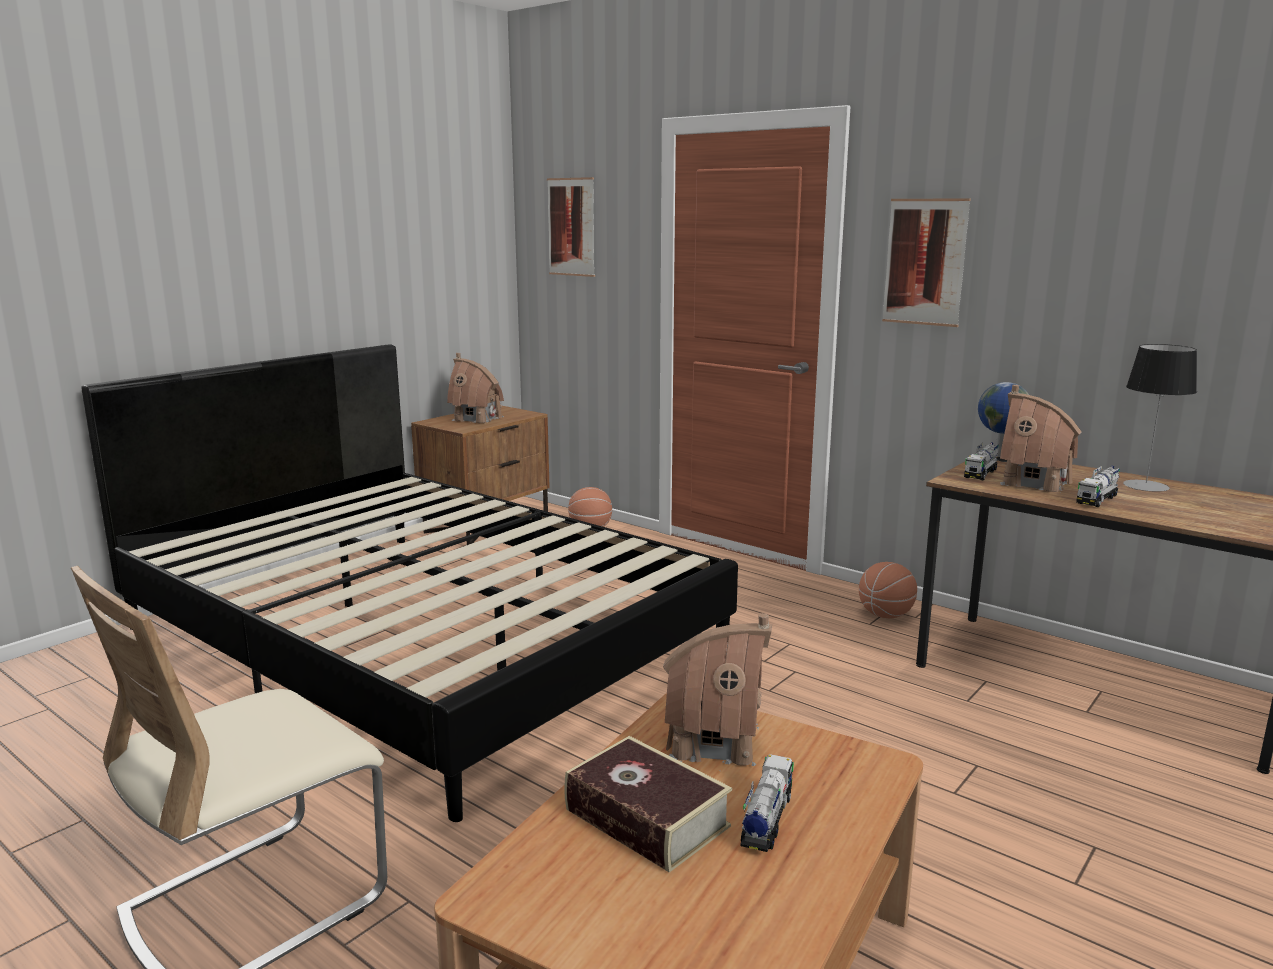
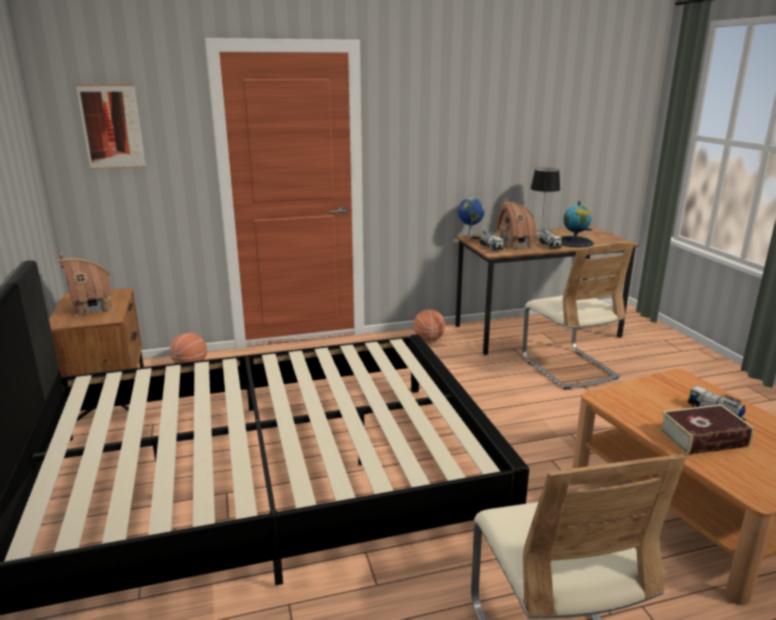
camera: 55 degrees left, 5 degrees up
toy house [663,613,772,771] -> none
picture [882,198,971,327] -> none
none -> beige chair [522,243,634,390]
none -> globe [561,201,594,248]

